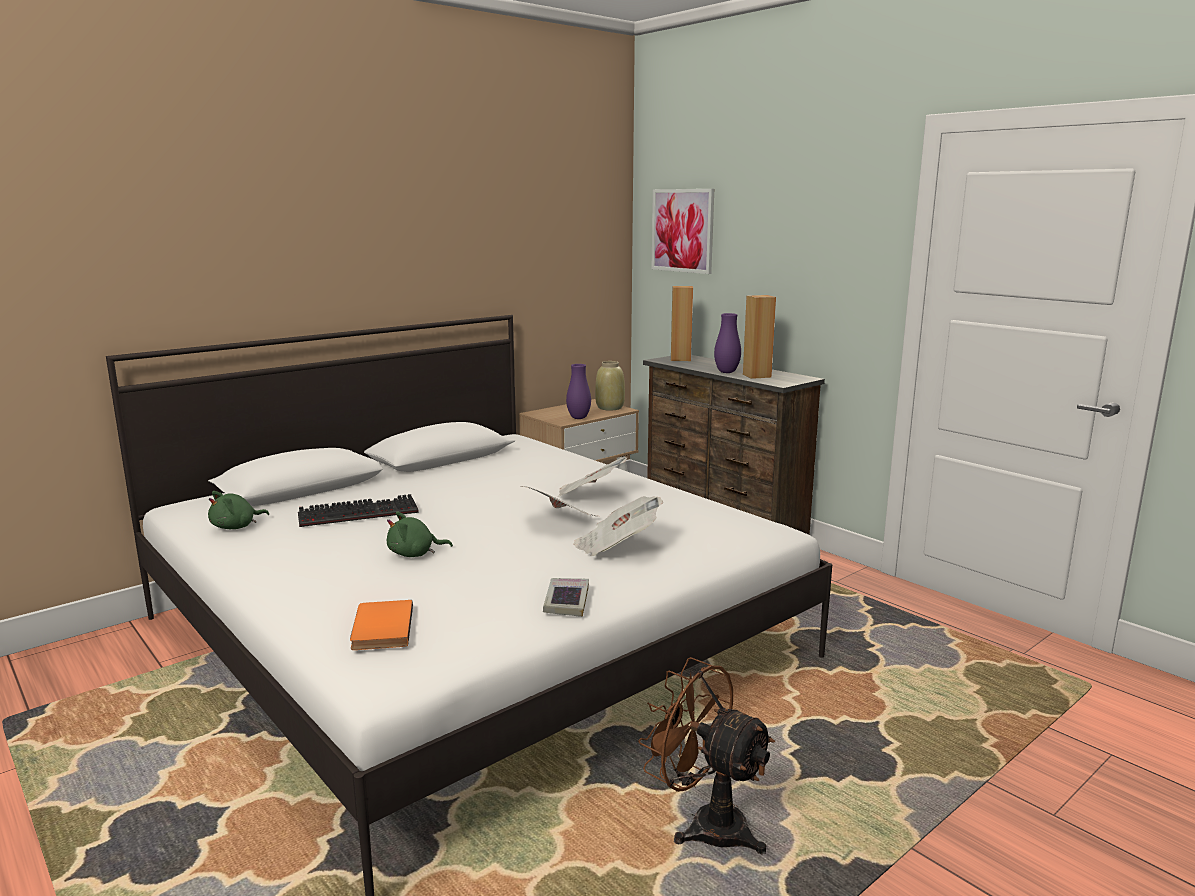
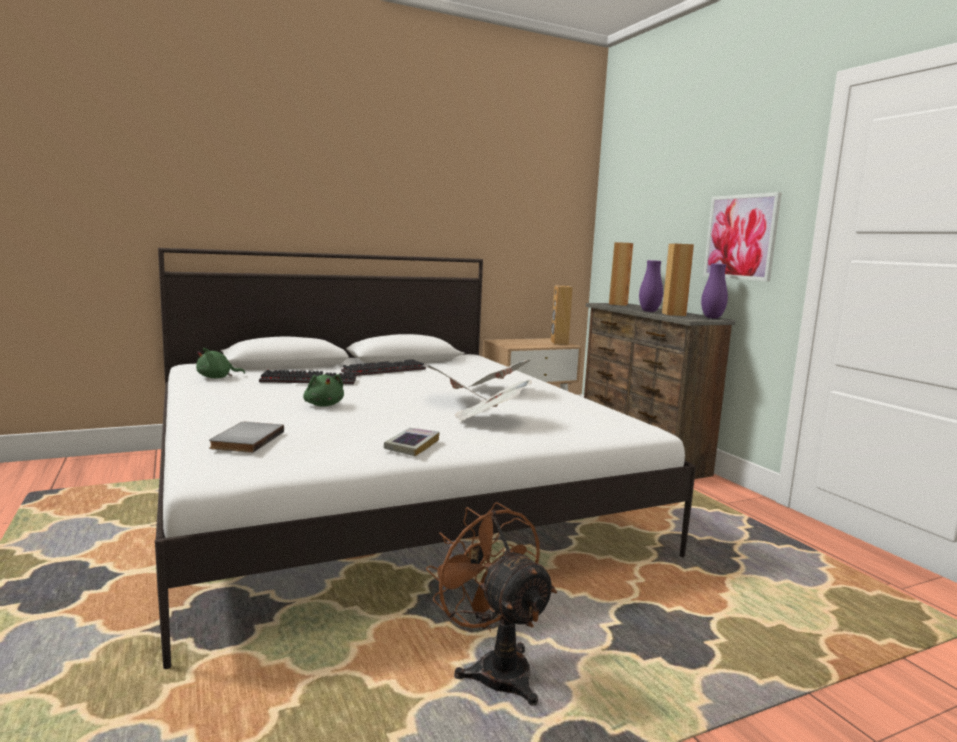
camera: 15 degrees right, 5 degrees down
orange book [350,600,413,650] -> grey book [209,422,284,453]
green plush toy [387,512,453,557] -> green plush toy turned 120 degrees counterclockwise [303,374,344,407]
purple vase [566,364,591,419] -> purple vase moved to [701,264,728,318]
beige vase [595,361,625,411] -> brown speaker [551,285,572,345]
picture [652,189,714,274] -> picture moved to [703,192,781,282]
none -> keyboard [341,359,426,376]

